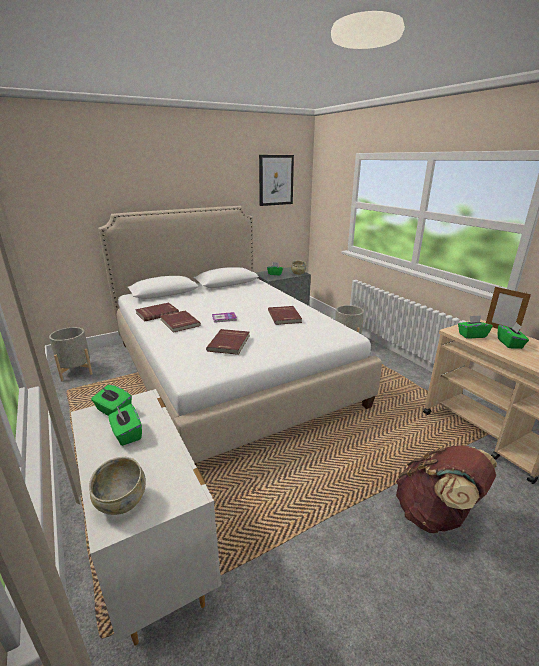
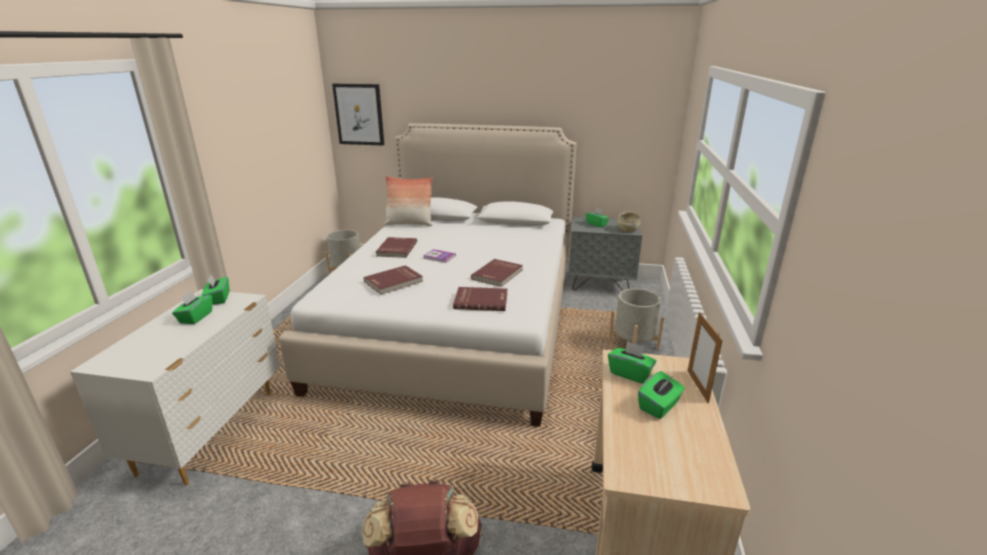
camera: 40 degrees right, 0 degrees up
beige bowl [89,457,146,515] -> none
red book [135,302,179,322] -> red book moved to [453,287,507,311]
picture [259,155,294,206] -> picture moved to [332,84,384,146]
none -> pillow [384,176,433,226]

